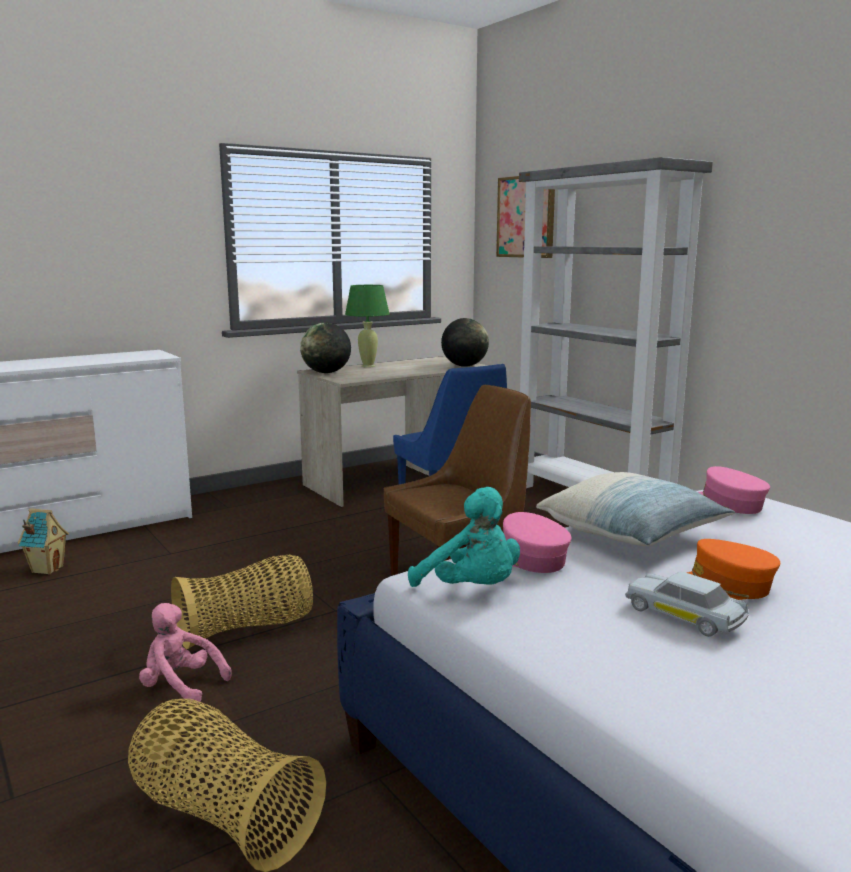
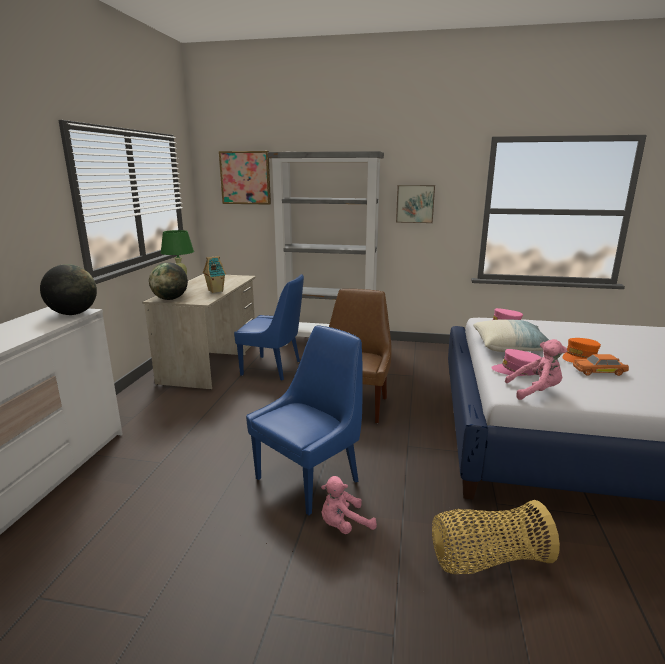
camera: 45 degrees left, 5 degrees up
toy house [18,508,69,575] -> toy house moved to [203,256,226,293]
basket [171,555,313,649] -> blue chair [246,325,363,515]
turquoise plush toy [408,487,520,587] -> pink plush toy [505,339,567,400]
globe [441,318,489,367] -> globe moved to [40,264,97,315]
white toy car [625,572,749,637] -> orange toy car [573,354,629,376]
none -> picture [396,185,435,223]

